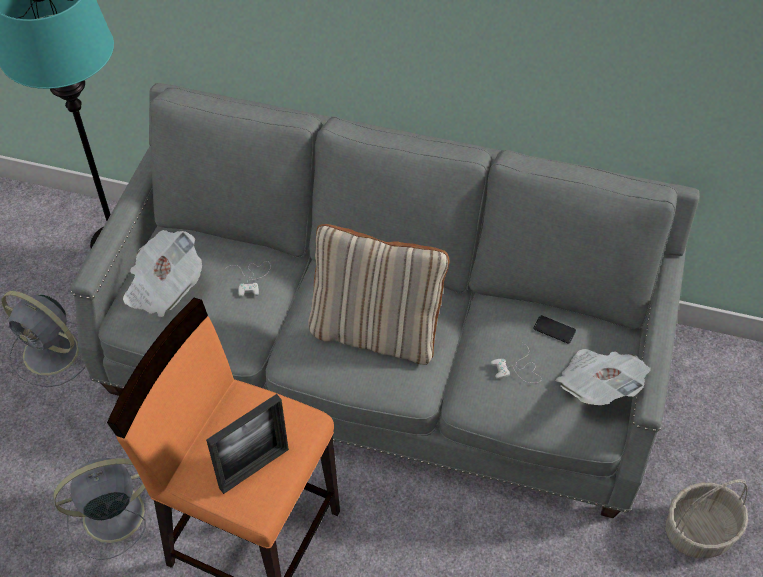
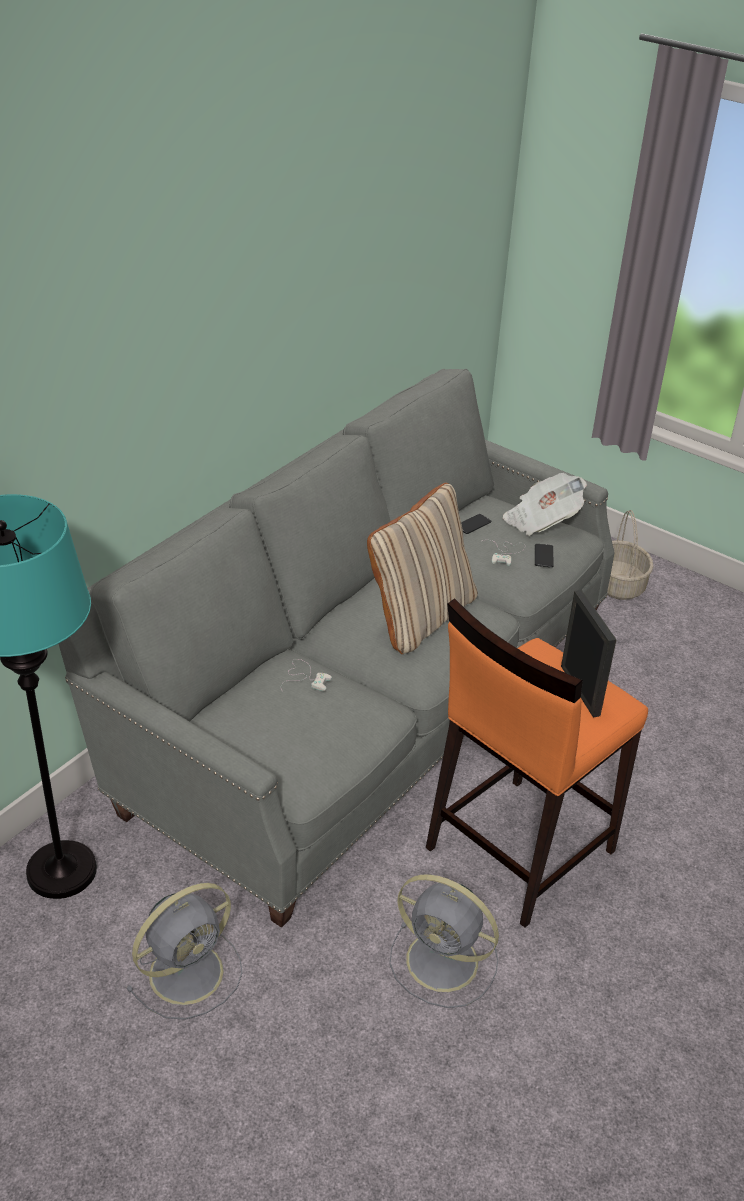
camera: 70 degrees left, 15 degrees down
grey fan [53,458,146,560] -> grey fan turned 60 degrees counterclockwise [389,874,499,1008]
newspaper [123,230,202,317] -> none
none -> phone [535,544,554,567]

